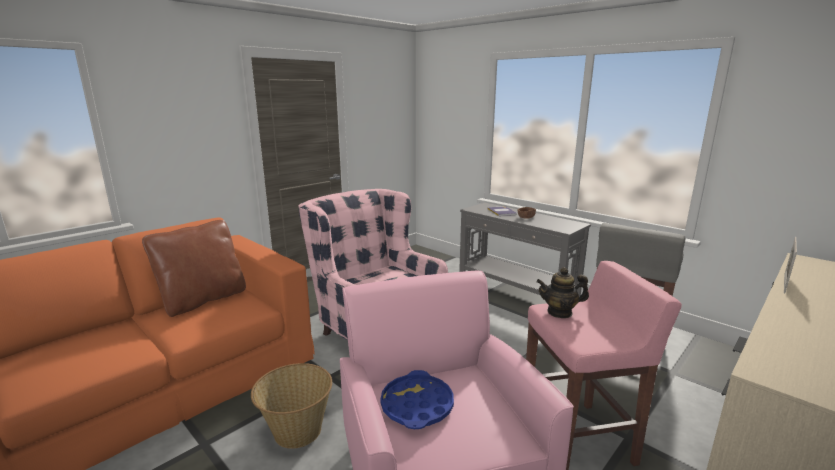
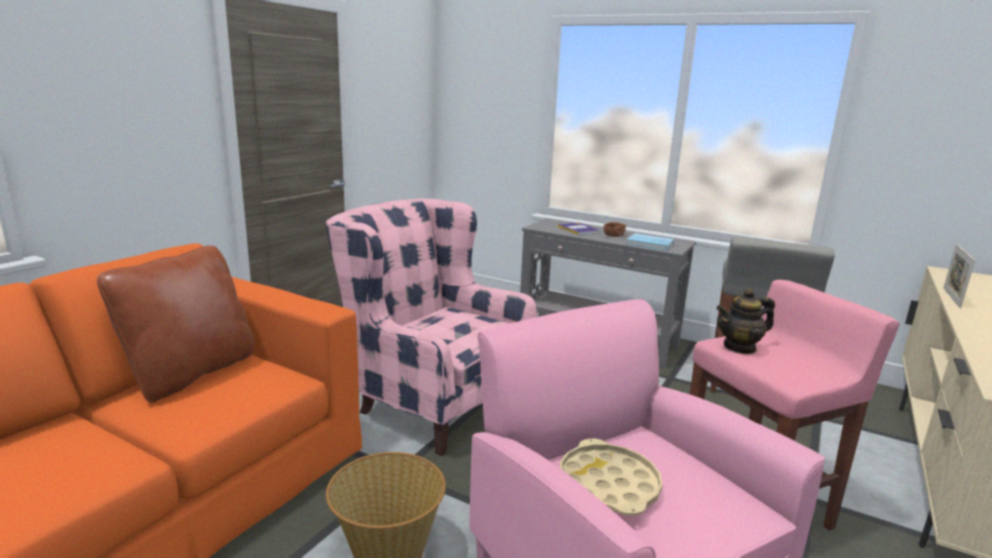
camera: 15 degrees left, 0 degrees up
blue tray [380,370,454,429] -> beige tray [560,439,662,515]
none -> blue book [626,233,674,251]

